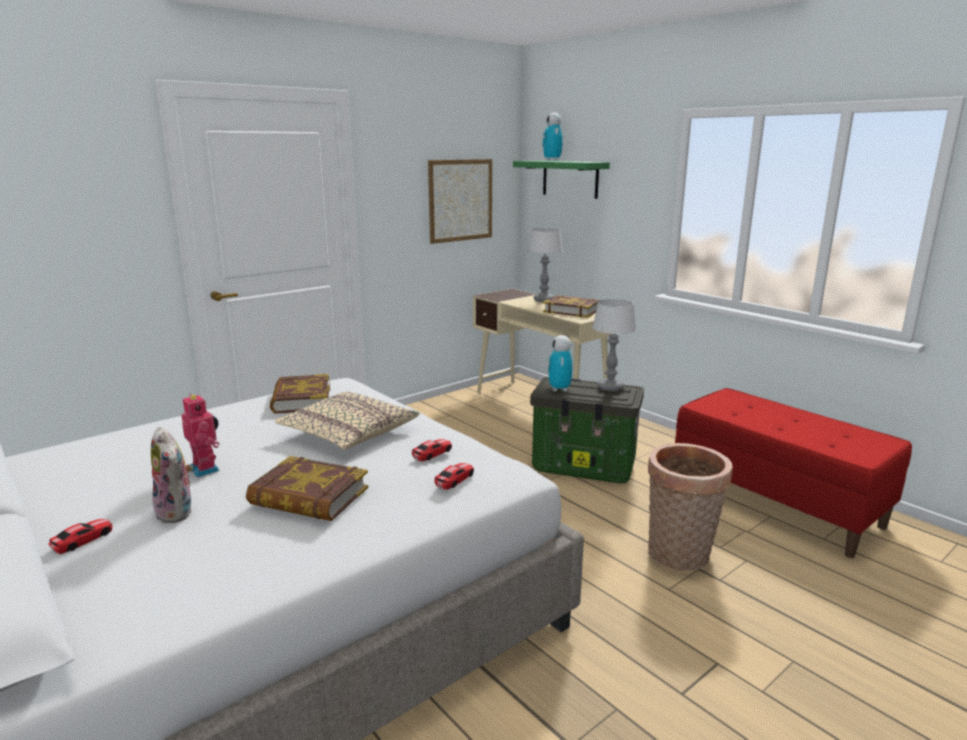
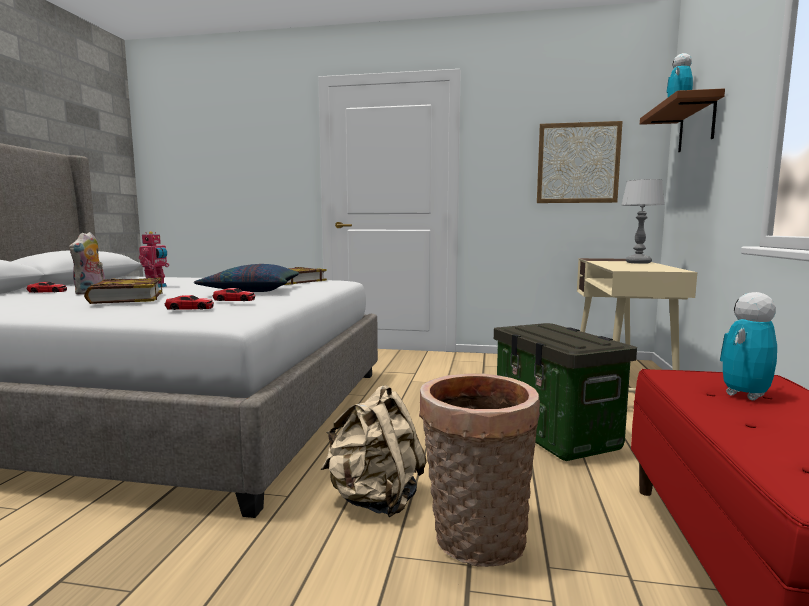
camera: 50 degrees right, 10 degrees down
beige pillow [275,391,420,450] -> blue pillow [194,264,299,292]
green shelf [513,161,610,199] -> brown shelf [640,88,725,152]
book [543,295,600,318] -> none
toy robot [548,335,572,392] -> toy robot moved to [720,292,777,400]
table lamp [592,299,636,391] -> none
none -> beige backpack [321,385,427,518]

